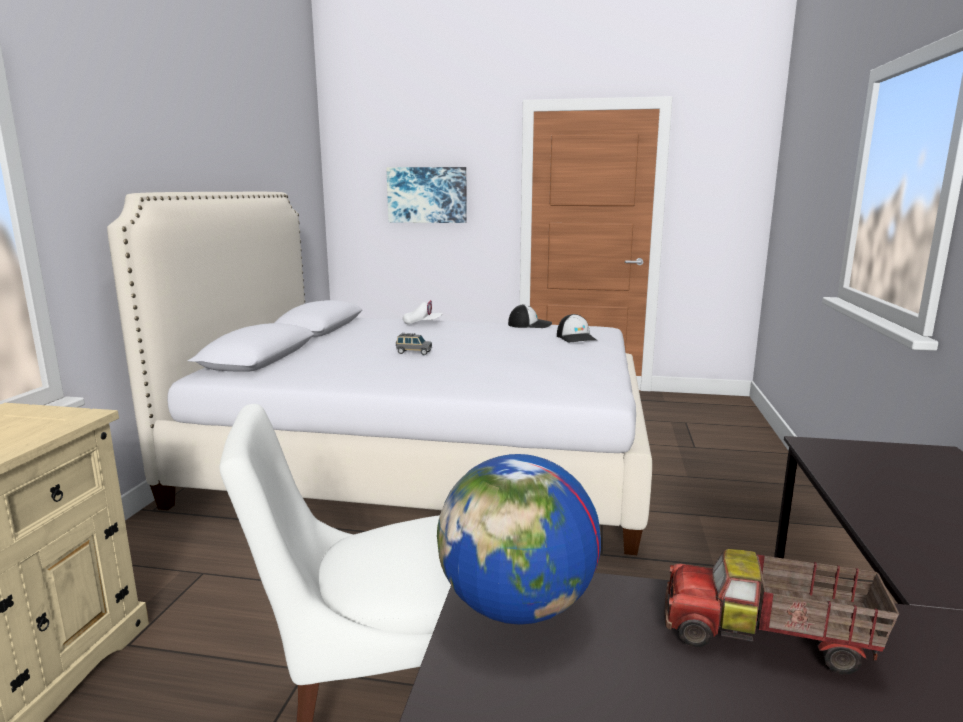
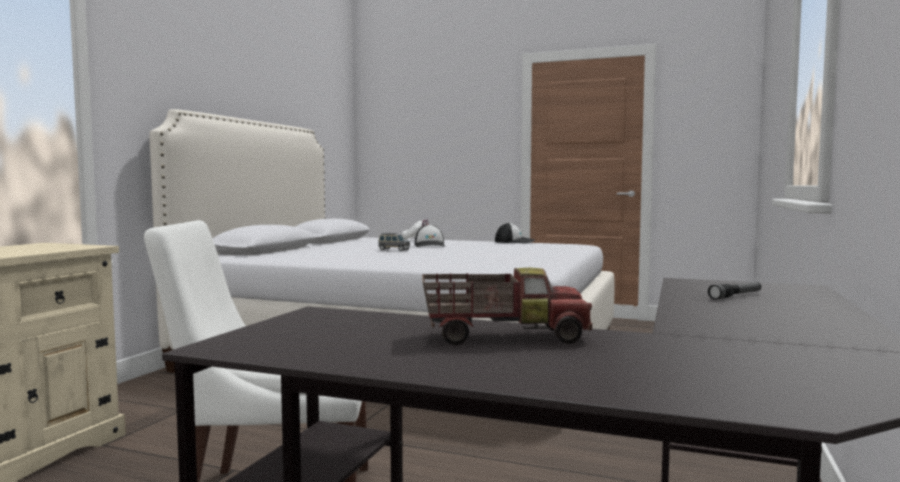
camera: 10 degrees right, 10 degrees down
picture [387,167,467,223] -> none
globe [437,454,601,625] -> none
cap [557,314,597,342] -> cap moved to [415,225,445,247]
toy truck [665,549,899,674] -> toy truck turned 150 degrees clockwise [422,268,592,345]
none -> flashlight [708,282,761,299]

